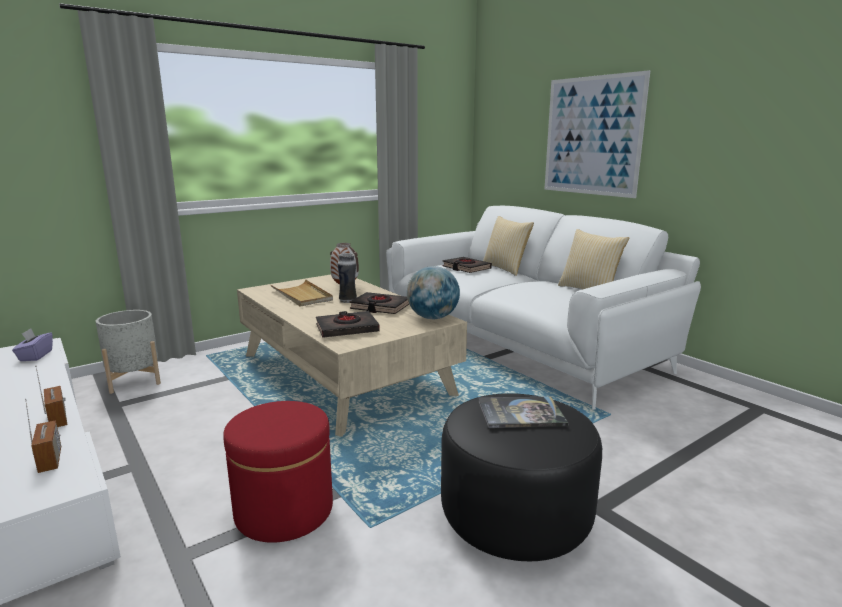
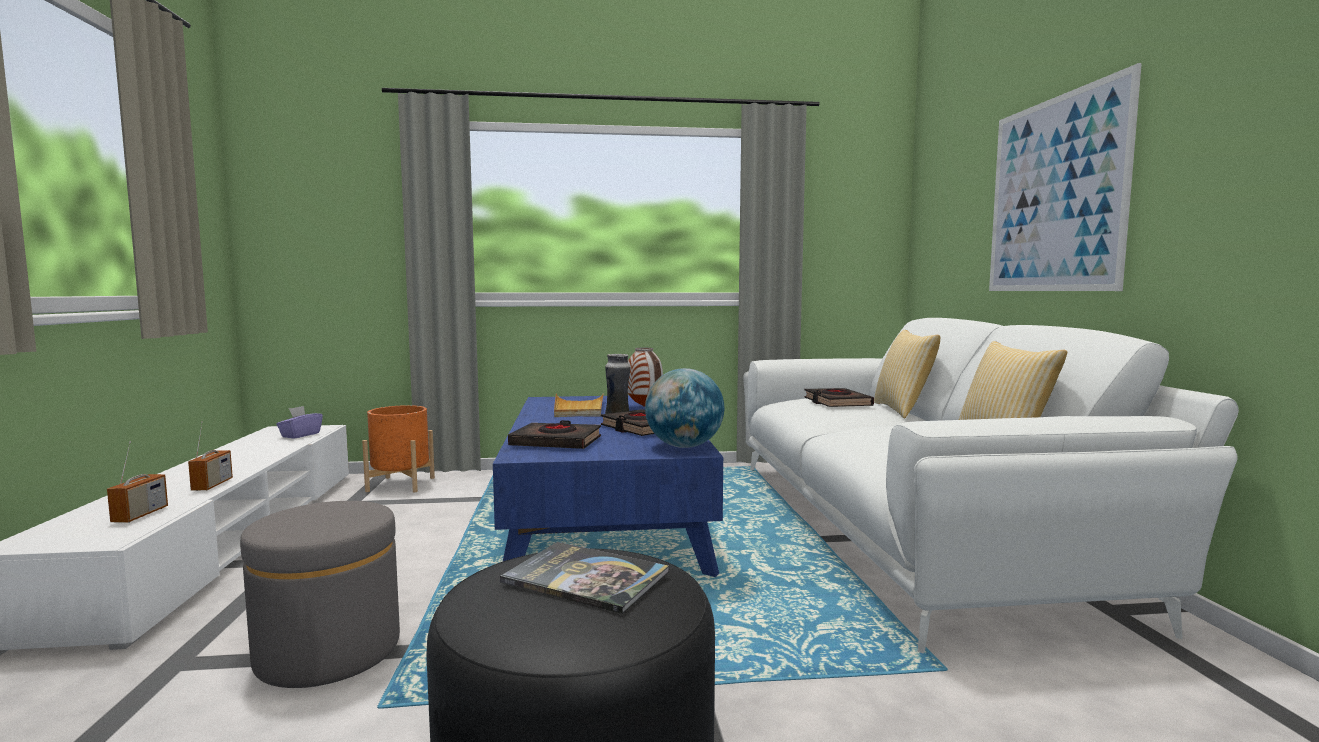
camera: 30 degrees right, 10 degrees down
grey planter [96,310,161,394] -> orange planter [362,405,435,492]
red ottoman [223,401,333,543] -> grey ottoman [240,501,400,688]
beige coffee table [237,275,467,437] -> blue coffee table [493,395,723,577]

